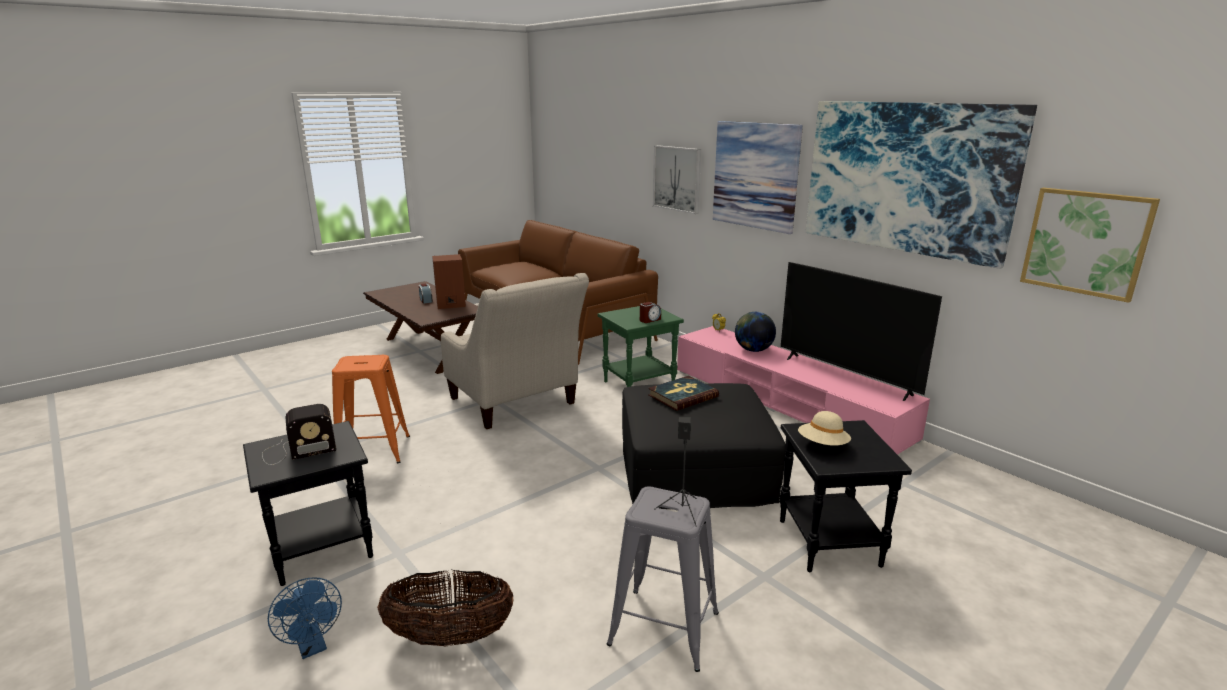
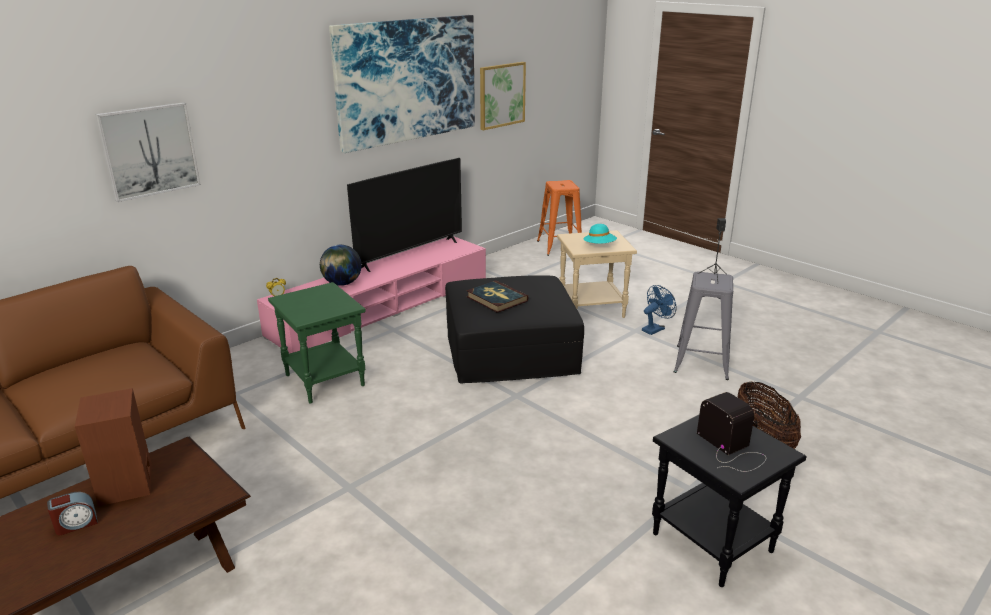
camera: 95 degrees left, 5 degrees up
blue fan [268,577,342,659] -> blue fan moved to [642,285,677,335]
orange stool [332,355,410,463] -> orange stool moved to [537,180,582,256]
beige armchair [441,273,589,429] -> none
alarm clock [640,302,661,323] -> none
picture [713,121,803,234] -> none
black side table [780,420,912,572] -> beige side table [557,230,637,318]
beige hat [798,411,851,446] -> turquoise hat [584,224,617,244]

